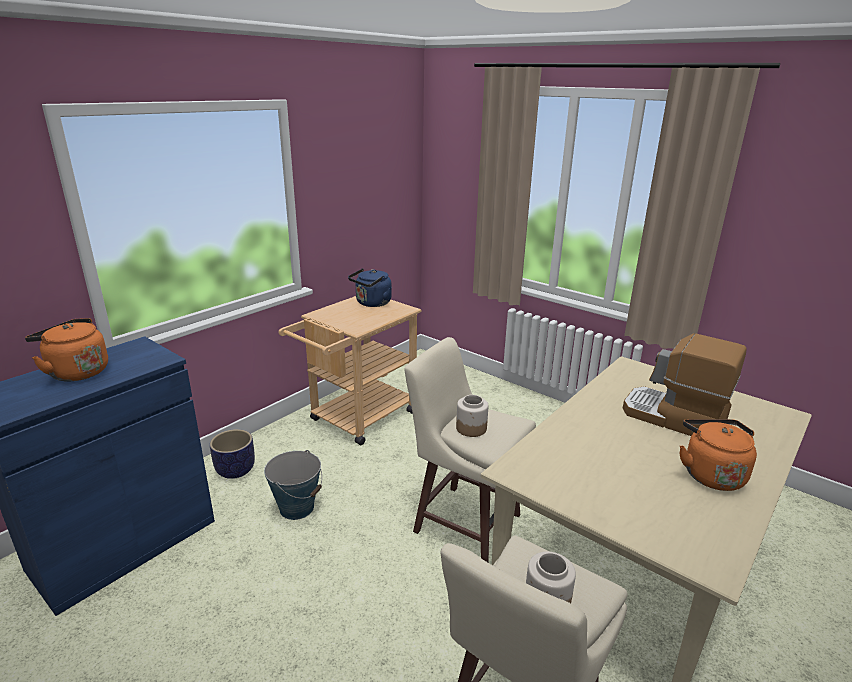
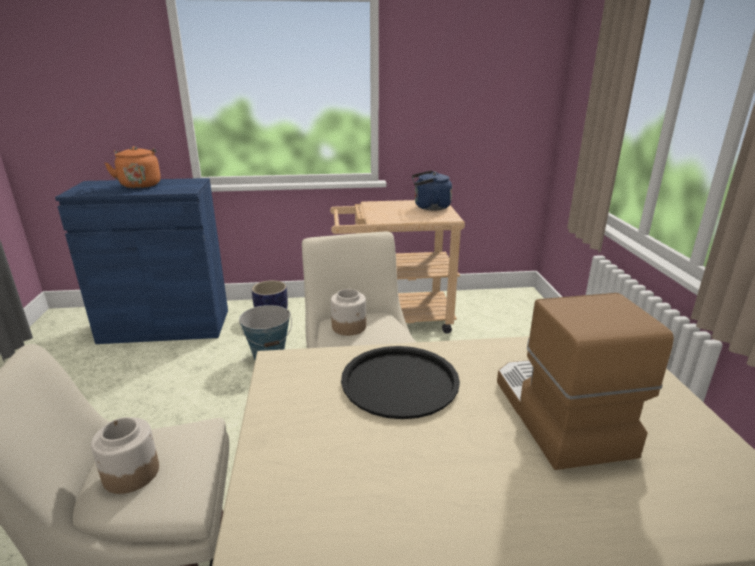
camera: 45 degrees right, 0 degrees up
orange kettle [680,419,757,491] -> none
none -> black tray [341,346,460,419]

